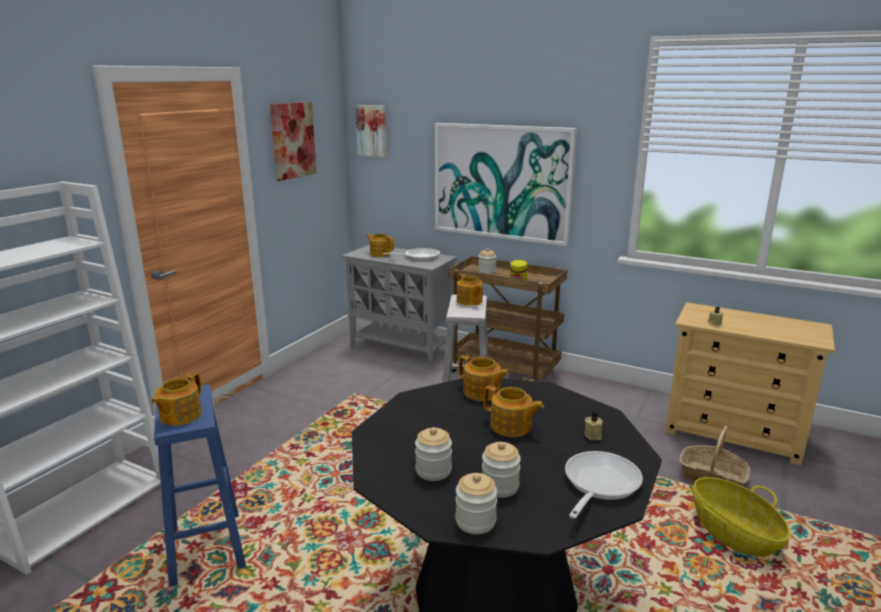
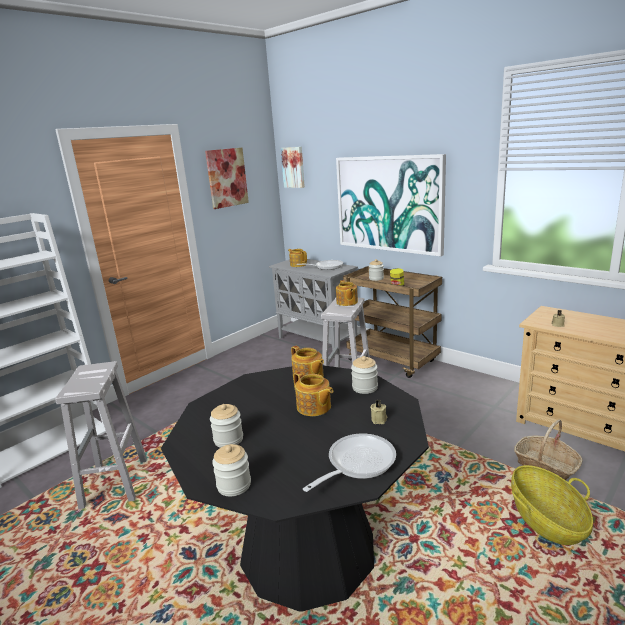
camera: 15 degrees right, 0 degrees up
teapot [151,373,202,426] -> none
blue stool [154,384,246,587] -> white stool [55,361,147,509]
jar [482,442,521,498] -> jar moved to [351,356,378,394]

